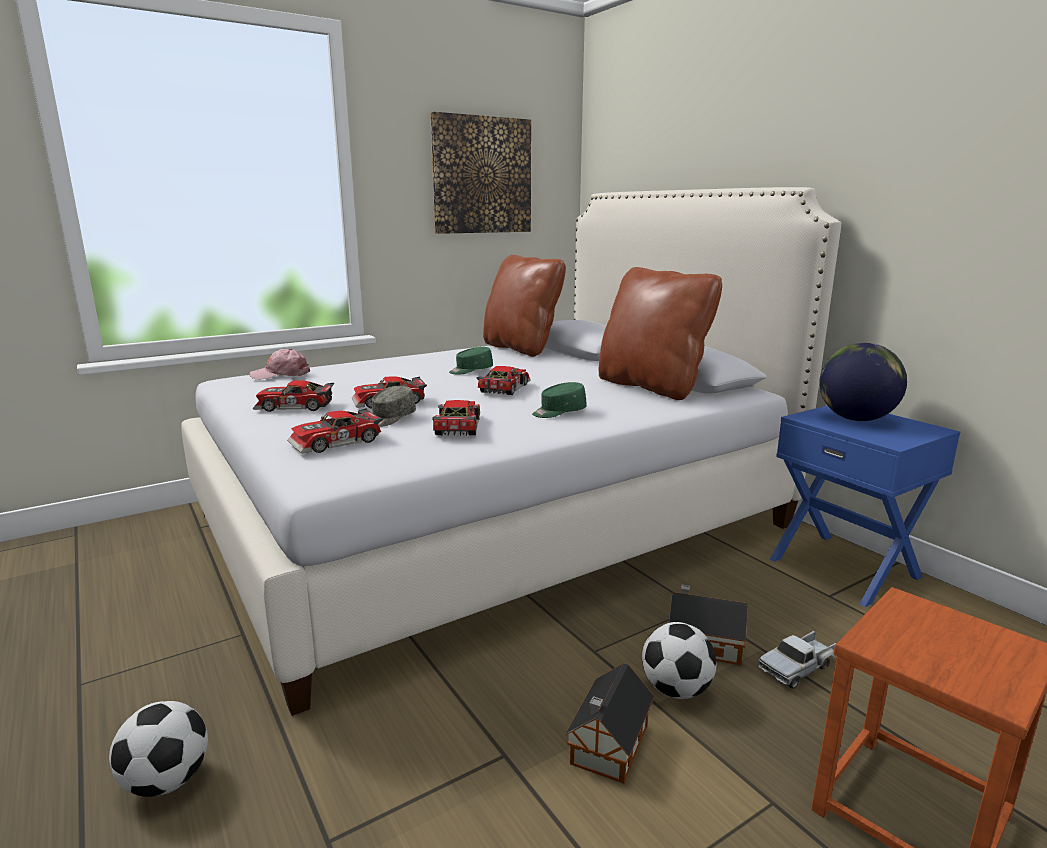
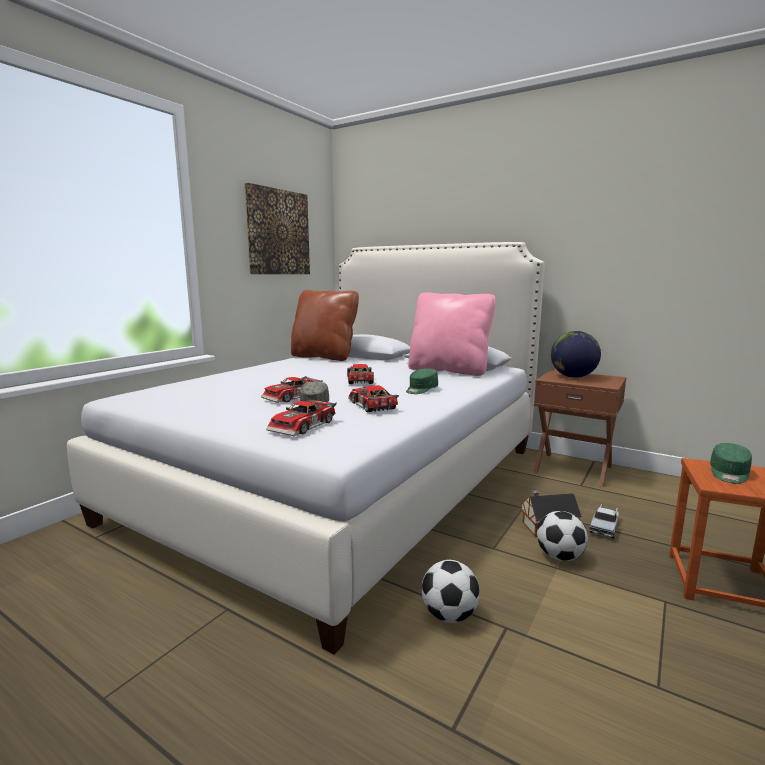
camera: 25 degrees left, 5 degrees down
football [109,701,208,797] -> football moved to [422,560,480,623]
pink cap [249,348,310,380] -> none
toy car [252,380,334,412] -> none
green cap [449,347,493,375] -> green cap moved to [710,443,752,484]
toy house [565,663,654,784] -> none
brown pillow [599,267,722,400] -> pink pillow [408,292,496,376]
blue nightstand [770,406,960,607] -> brown nightstand [533,370,626,487]

